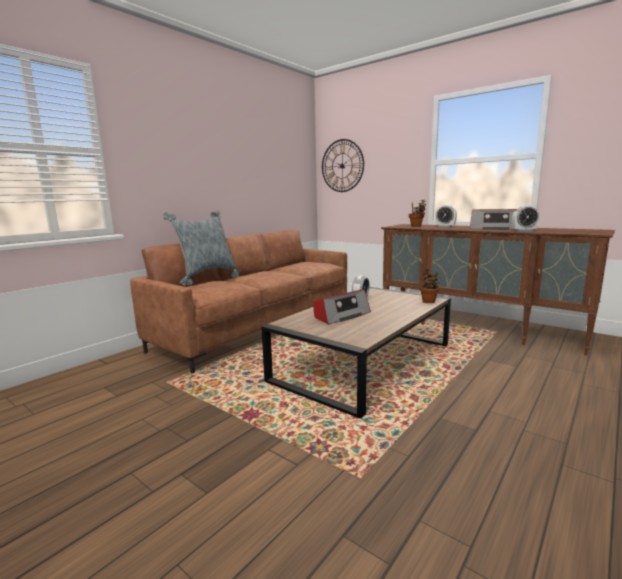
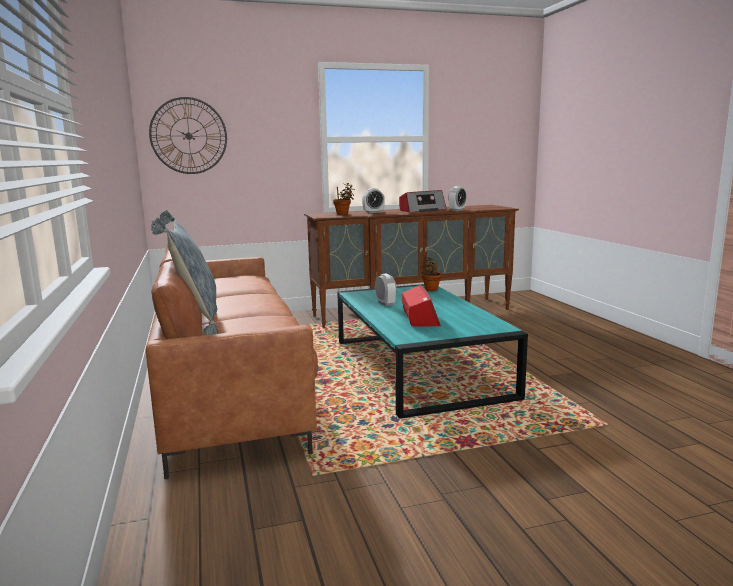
camera: 55 degrees left, 0 degrees up
brown coffee table [261,287,451,419] -> turquoise coffee table [337,284,528,419]

